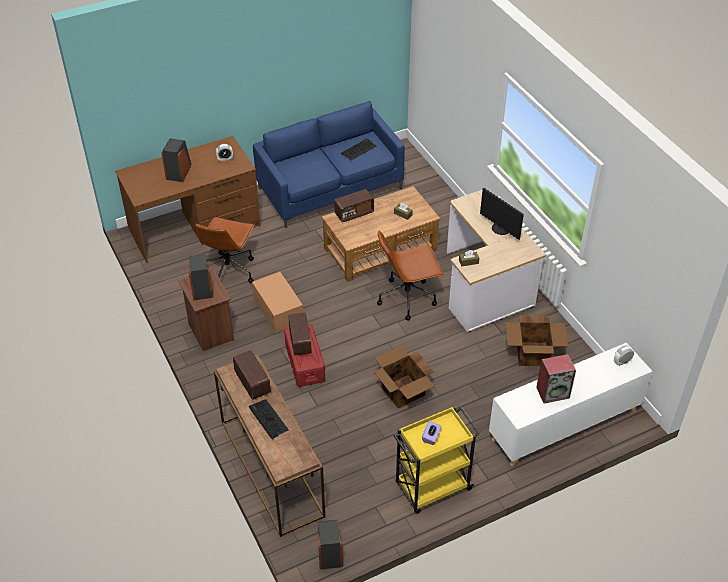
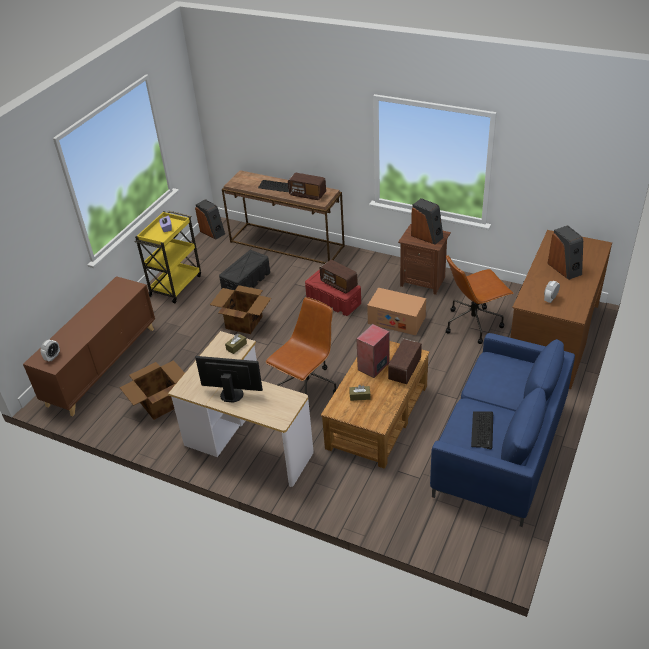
camera: 145 degrees right, 5 degrees down
brown office chair [195,217,255,283] -> brown office chair turned 90 degrees counterclockwise [446,255,514,344]
white cabinet [489,343,653,466] -> brown cabinet [23,276,155,416]
speaker [536,354,576,404] -> speaker moved to [356,324,390,378]
none -> black storage box [219,250,270,290]

